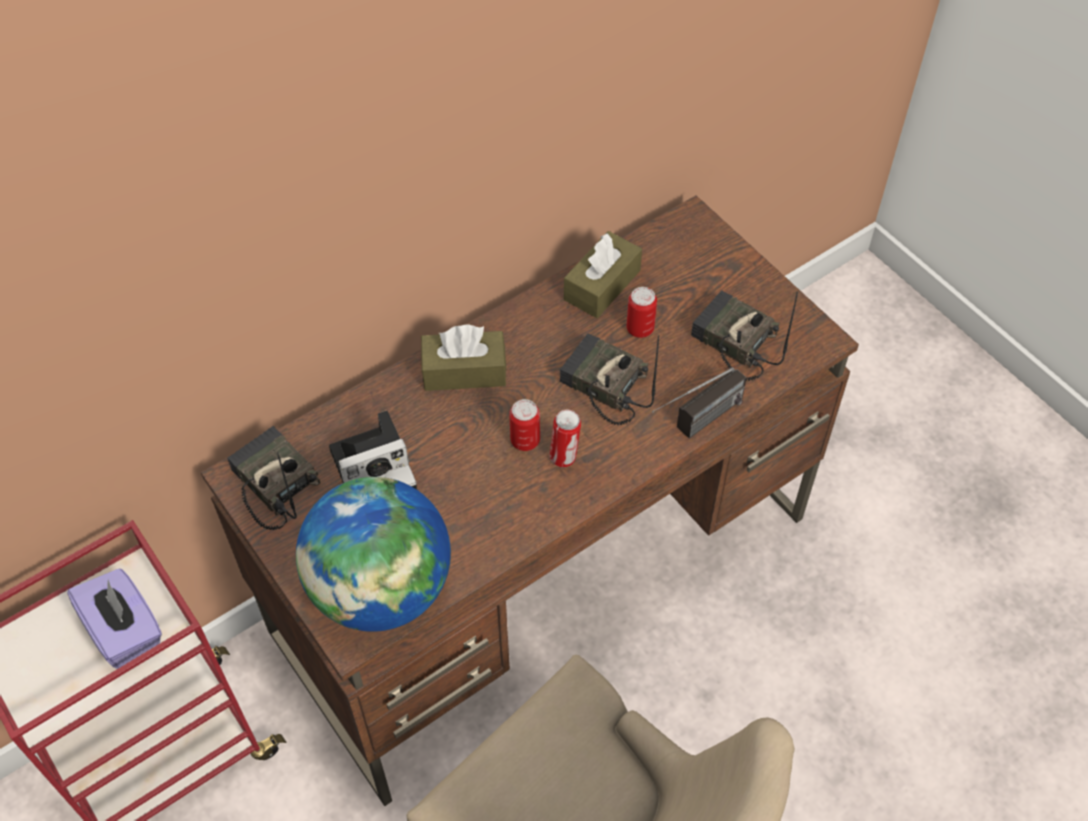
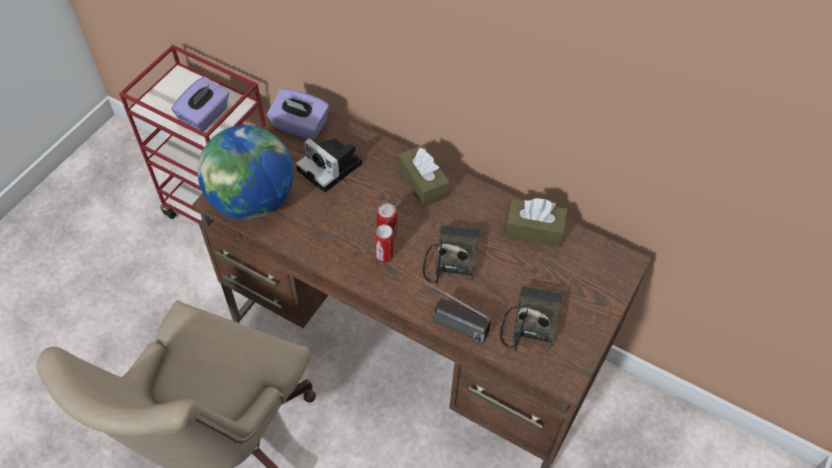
camera: 65 degrees right, 0 degrees up
radio [227,426,320,530] -> purple tissue box [267,88,329,141]
can [626,287,657,338] -> none

